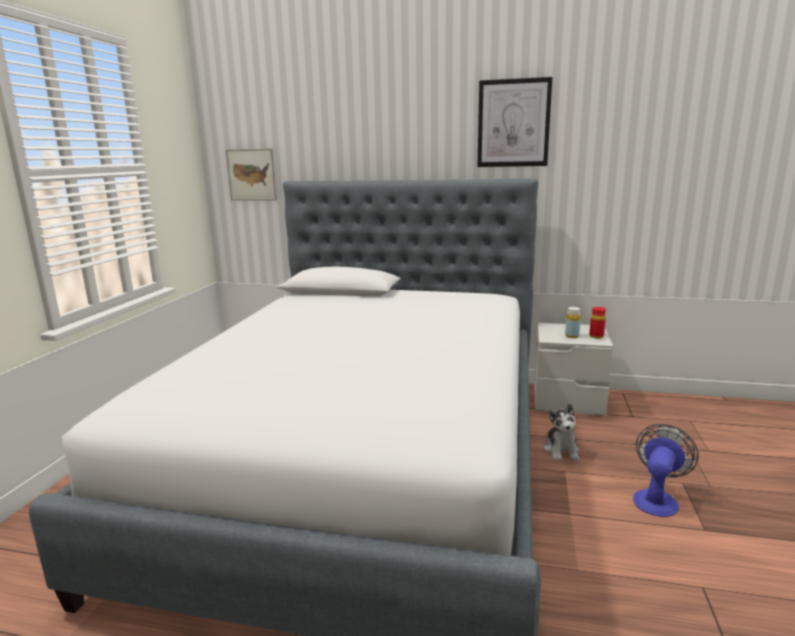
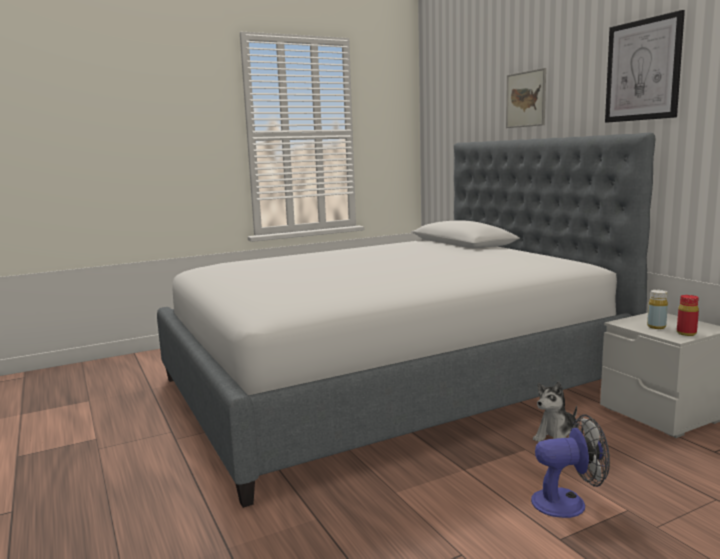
camera: 50 degrees right, 5 degrees down
picture [226,148,277,201] -> picture moved to [506,68,546,128]

